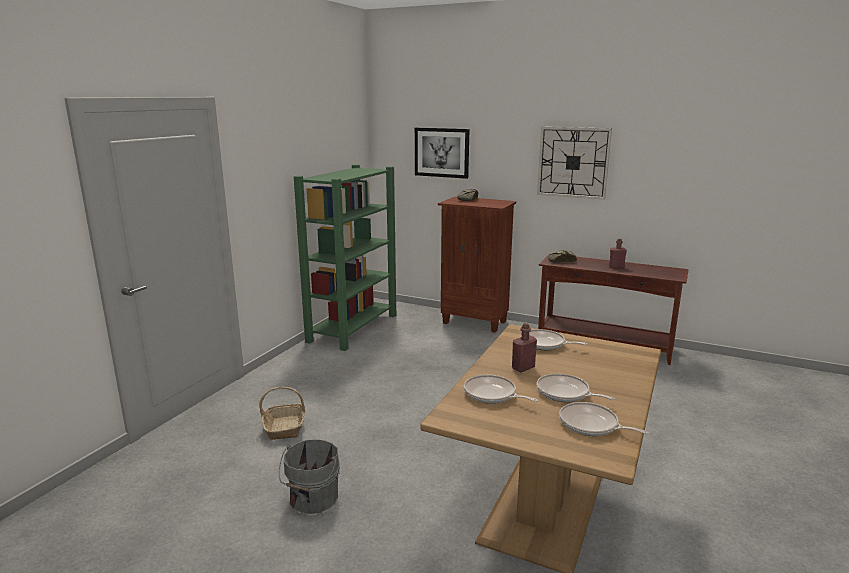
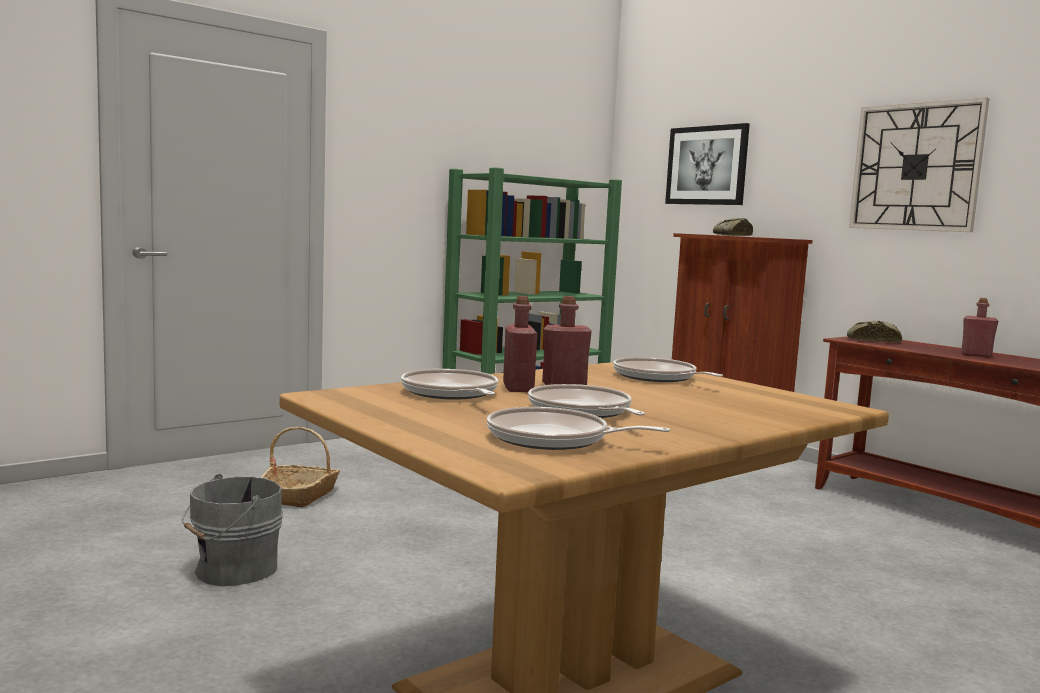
camera: 25 degrees right, 10 degrees down
frying pan [559,402,648,436] -> frying pan turned 45 degrees counterclockwise [487,407,671,450]
none -> red bottle [503,296,537,392]

